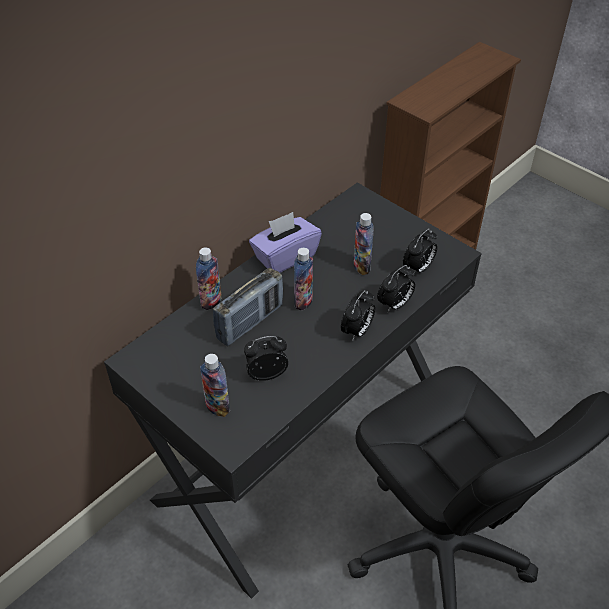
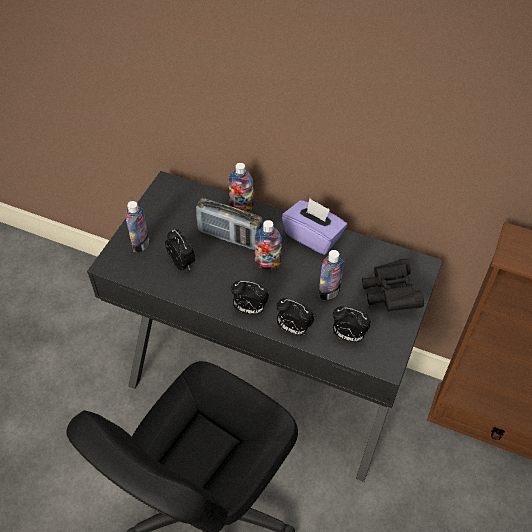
camera: 70 degrees right, 5 degrees up
none -> black binoculars [362,259,424,312]

